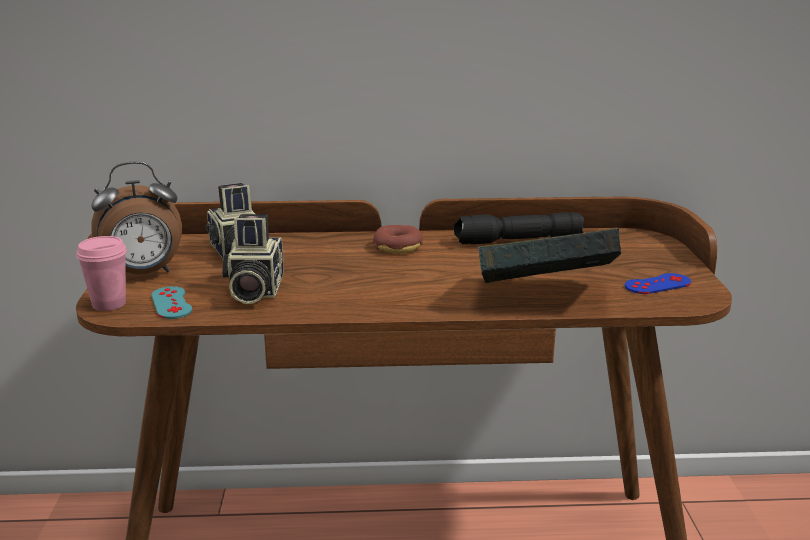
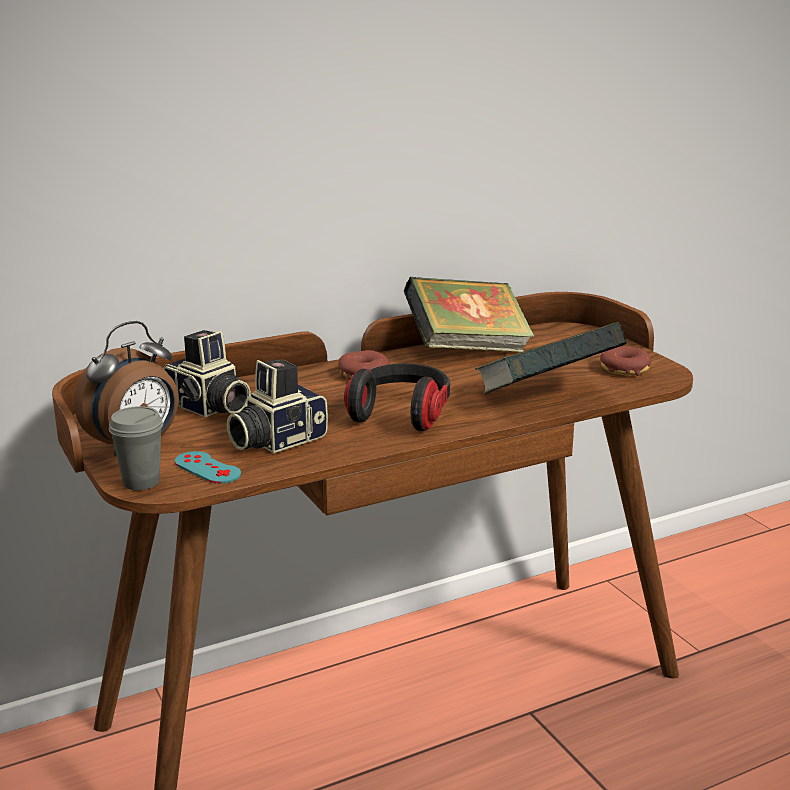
camera: 25 degrees left, 0 degrees up
pink cup [76,236,127,311] -> grey cup [109,406,163,490]
camera [222,214,284,304] -> camera turned 75 degrees clockwise [227,359,328,453]
black flashlight [454,212,584,244] -> book [404,277,534,352]
blue game controller [625,273,691,294] -> donut [600,346,651,376]
none -> headphones [344,363,450,431]

